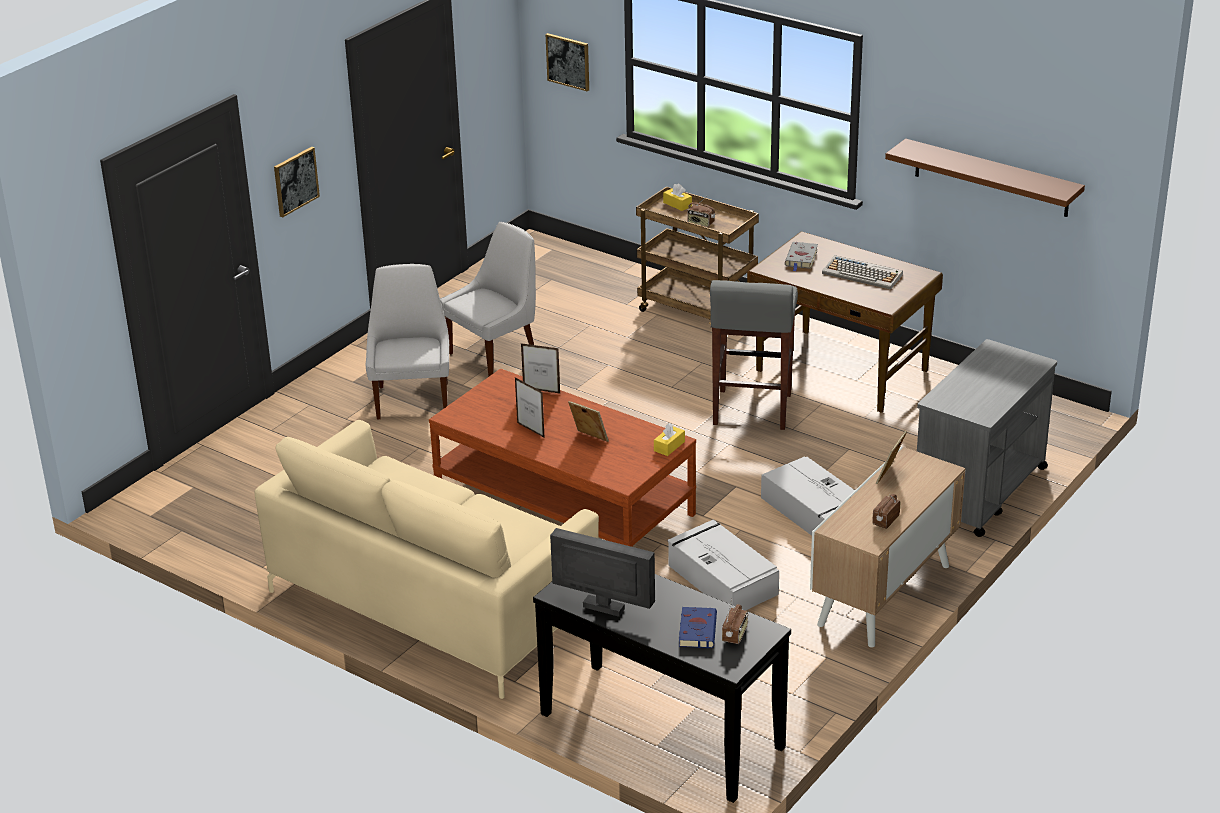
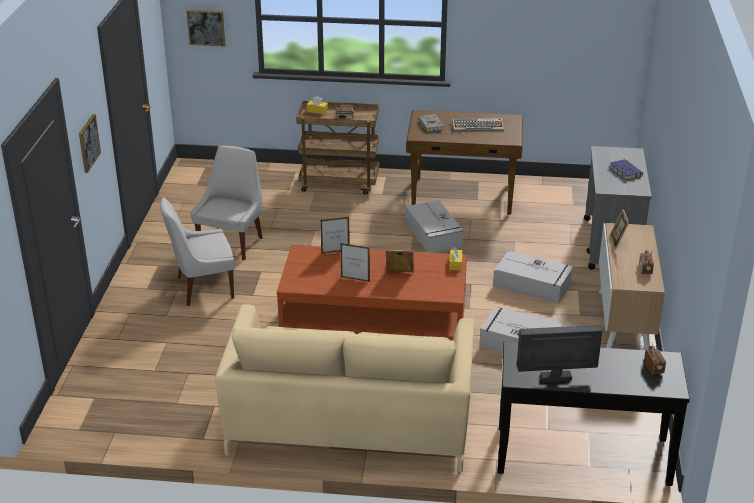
camera: 30 degrees left, 0 degrees up
white chair [365,264,449,419] -> white chair turned 75 degrees counterclockwise [160,197,235,306]
blue book [679,607,717,648] -> blue book moved to [610,159,643,180]
grey stool [710,280,798,430] -> grey storage box [405,200,464,253]
brown shelf [885,139,1085,217] -> none

